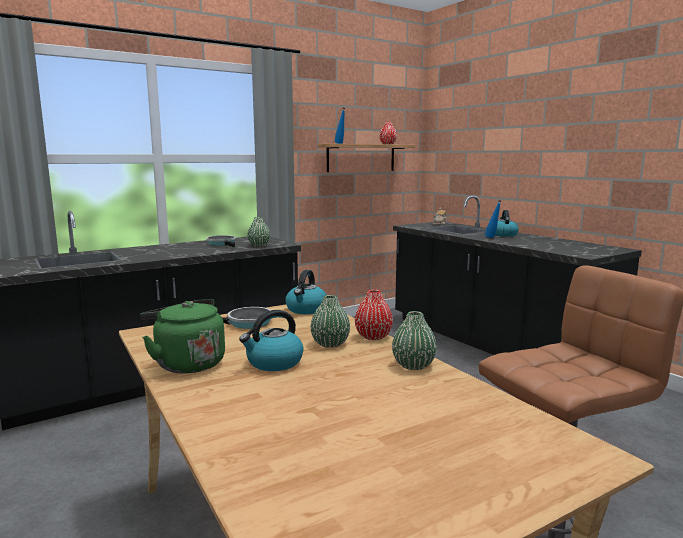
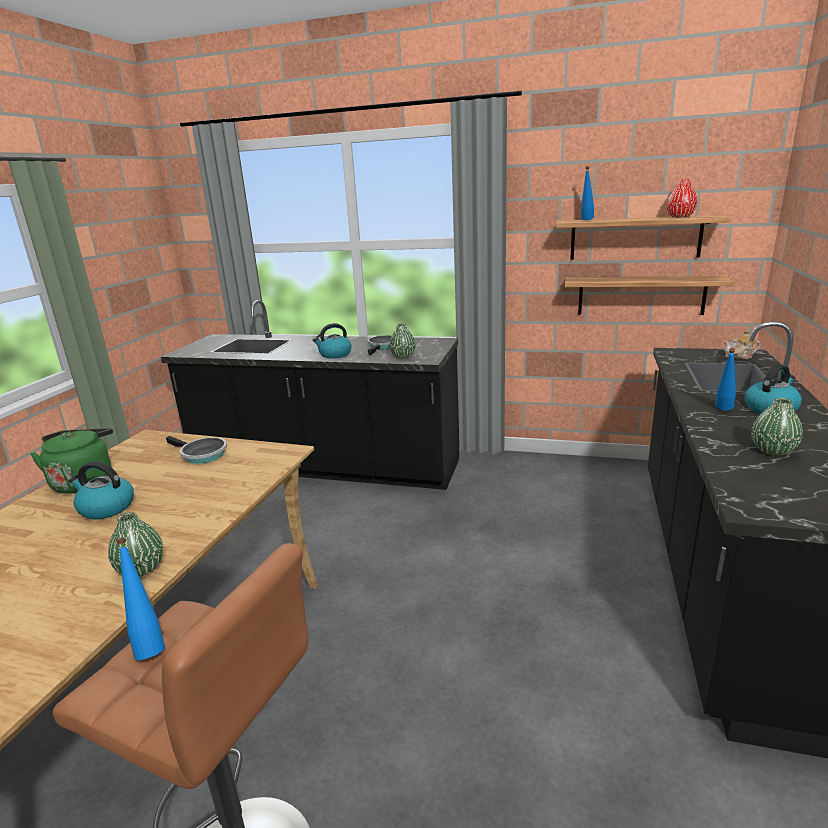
camera: 50 degrees right, 10 degrees up
kettle [286,270,327,314] -> kettle moved to [313,323,352,358]
green vase [310,295,350,348] -> green vase moved to [751,398,803,456]
red vase [355,289,393,340] -> none
none -> blue bottle [116,537,165,660]
none -> shelf [565,276,733,315]

